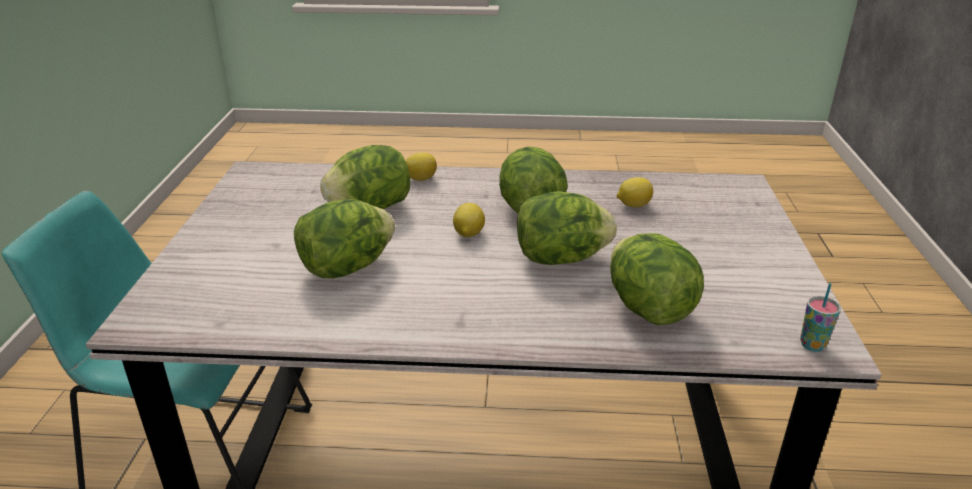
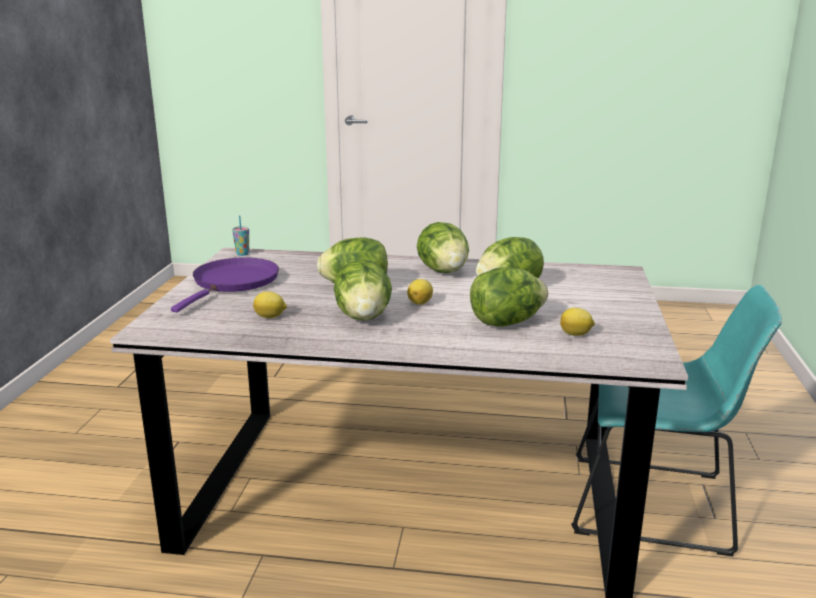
camera: 175 degrees left, 10 degrees down
lemon [406,152,437,181] -> lemon moved to [560,308,595,336]
lettuce [610,233,704,325] -> lettuce moved to [417,222,469,273]
none -> purple frying pan [171,257,279,312]

